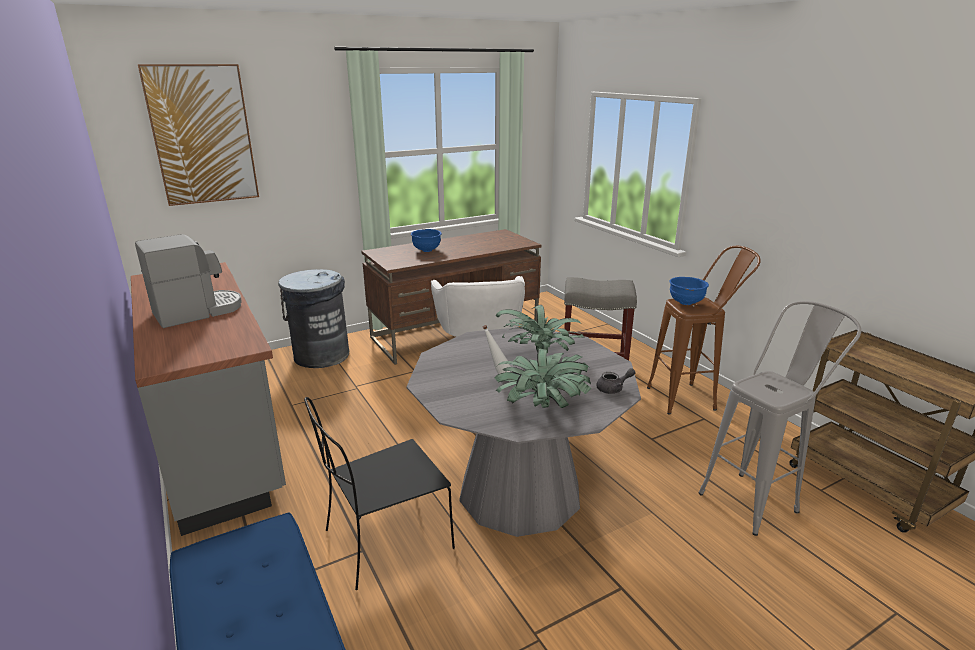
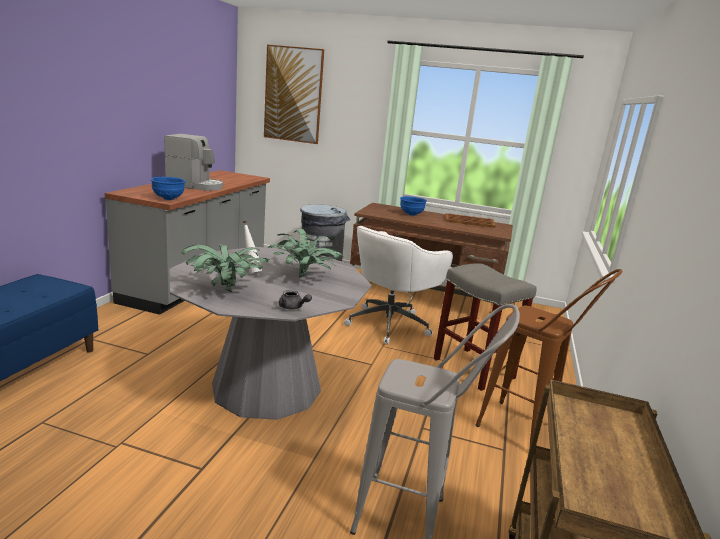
camera: 45 degrees right, 5 degrees down
black chair [304,397,455,590] -> none
blue bowl [669,277,709,305] -> blue bowl moved to [150,177,186,200]
none -> brown tray [445,213,496,228]

